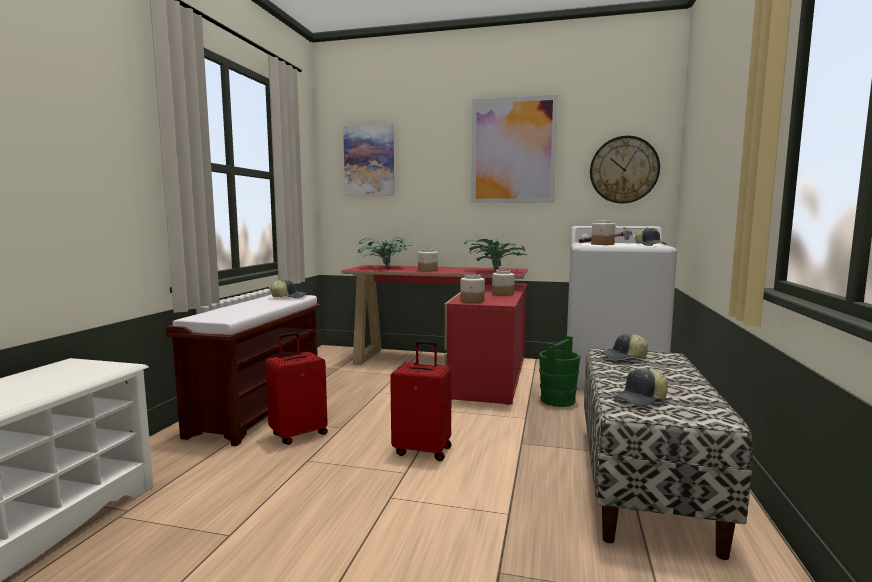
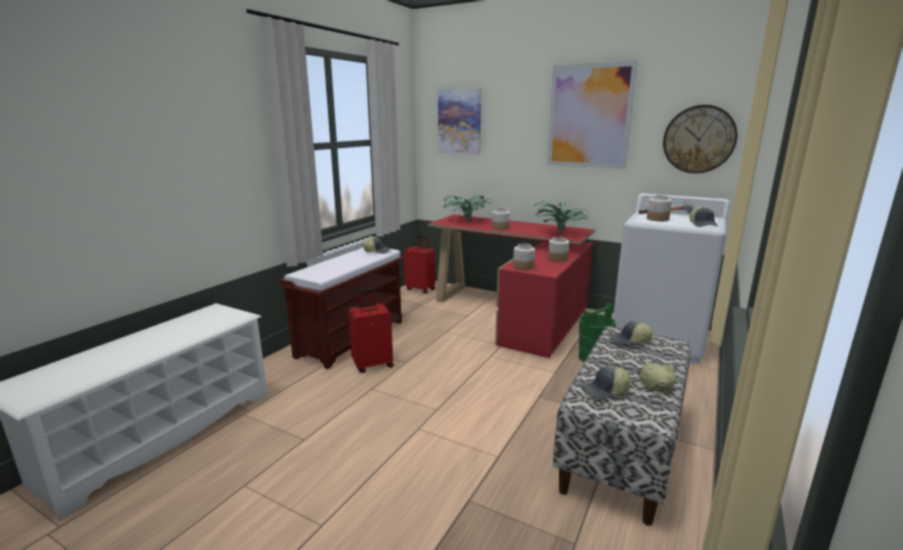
camera: 15 degrees right, 10 degrees up
red suitcase [390,340,452,461] -> red suitcase moved to [403,235,435,294]
none -> cap [638,361,676,392]

